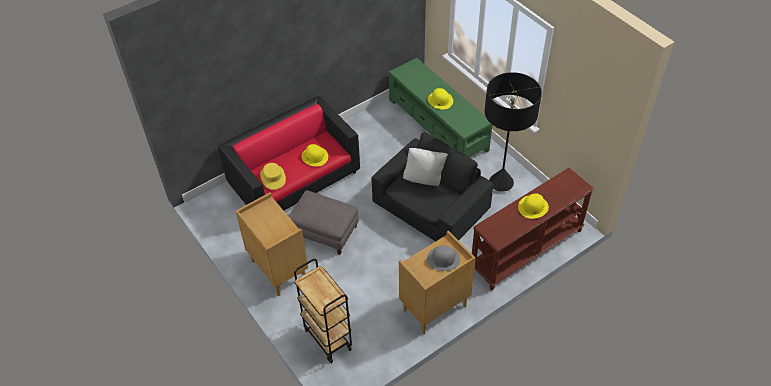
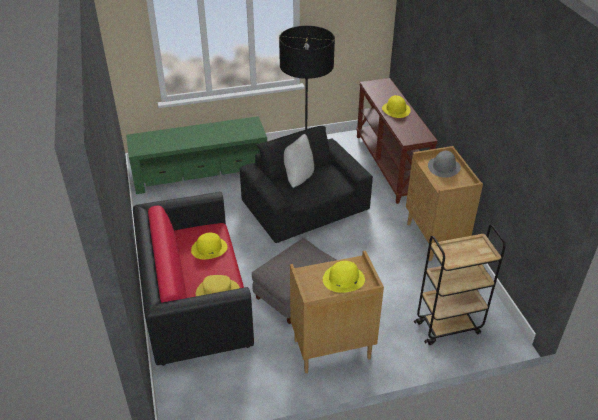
camera: 70 degrees left, 10 degrees down
yellow hat [428,88,453,109] -> yellow hat moved to [323,261,365,293]

